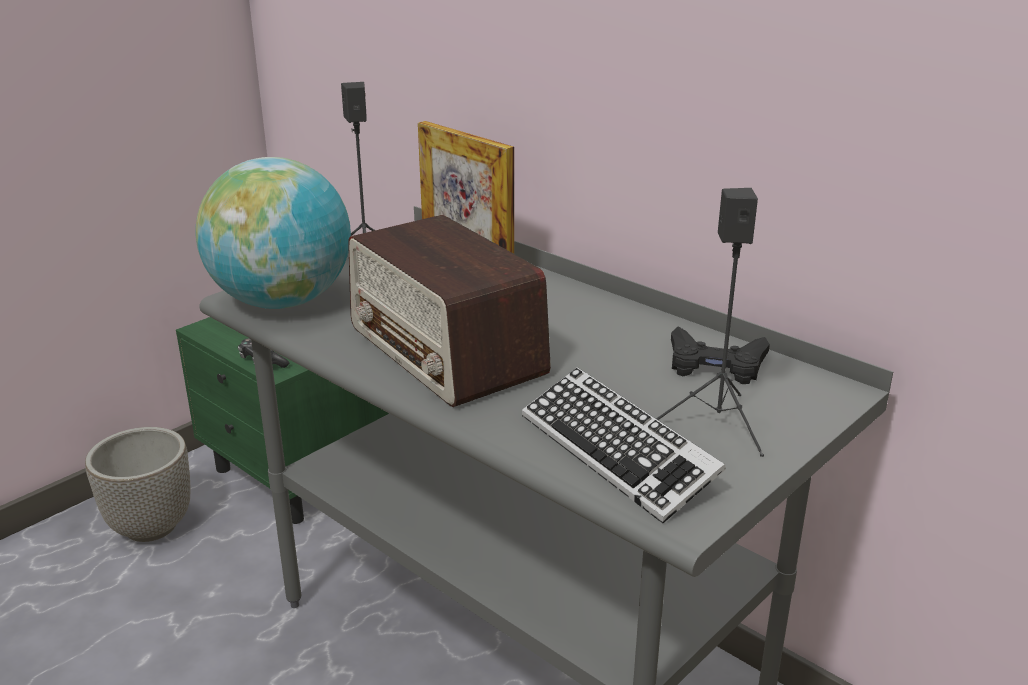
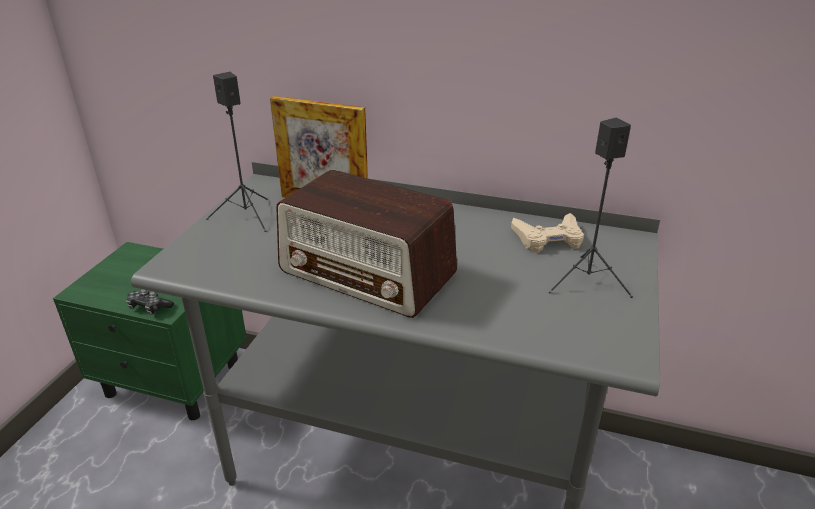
camera: 25 degrees left, 5 degrees up
planter [85,427,190,542] -> none
globe [195,157,351,309] -> none
keyboard [522,367,726,523] -> none
black game controller [671,327,770,384] -> beige game controller [511,213,584,253]

